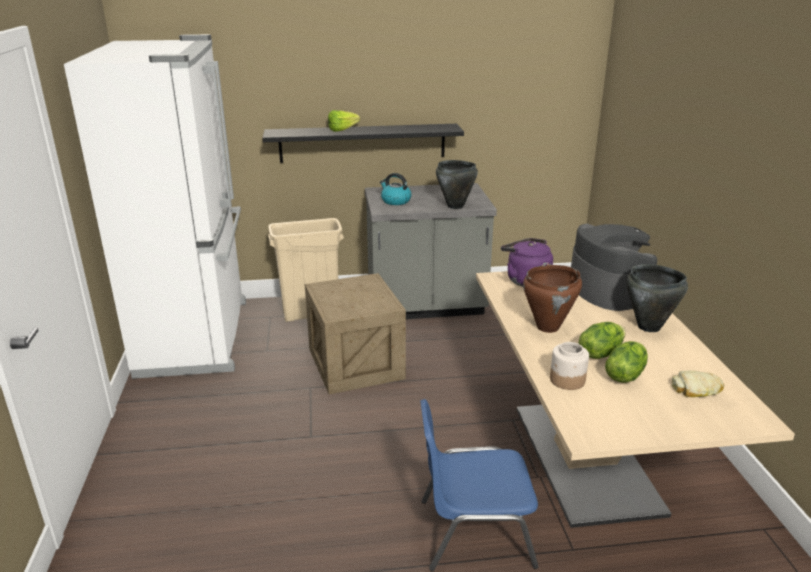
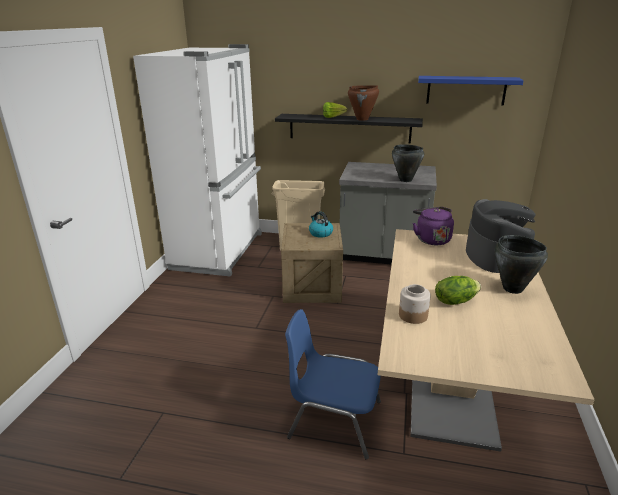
camera: 20 degrees right, 0 degrees up
kettle [380,173,411,205] -> kettle moved to [309,211,333,238]
brown cooking pot [523,265,582,333] -> brown cooking pot moved to [348,85,379,121]
lettuce [605,341,648,383] -> none
bread [672,371,724,397] -> none
none -> blue shelf [418,76,524,106]

